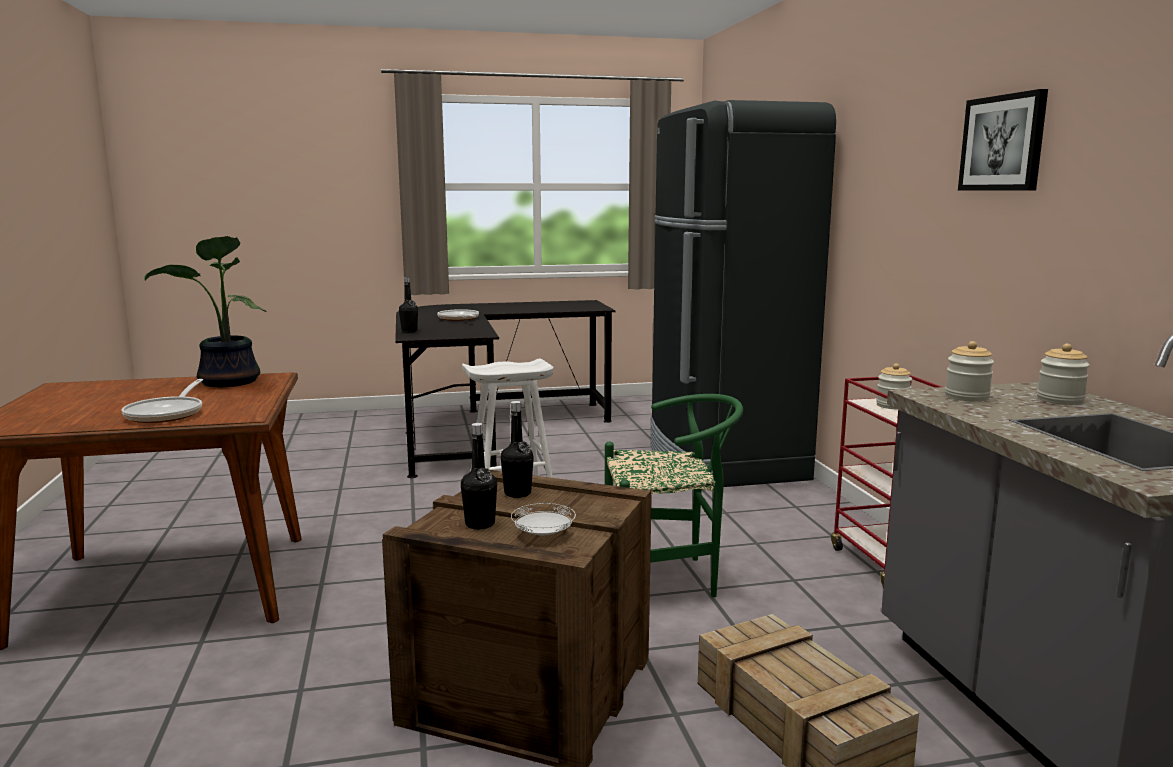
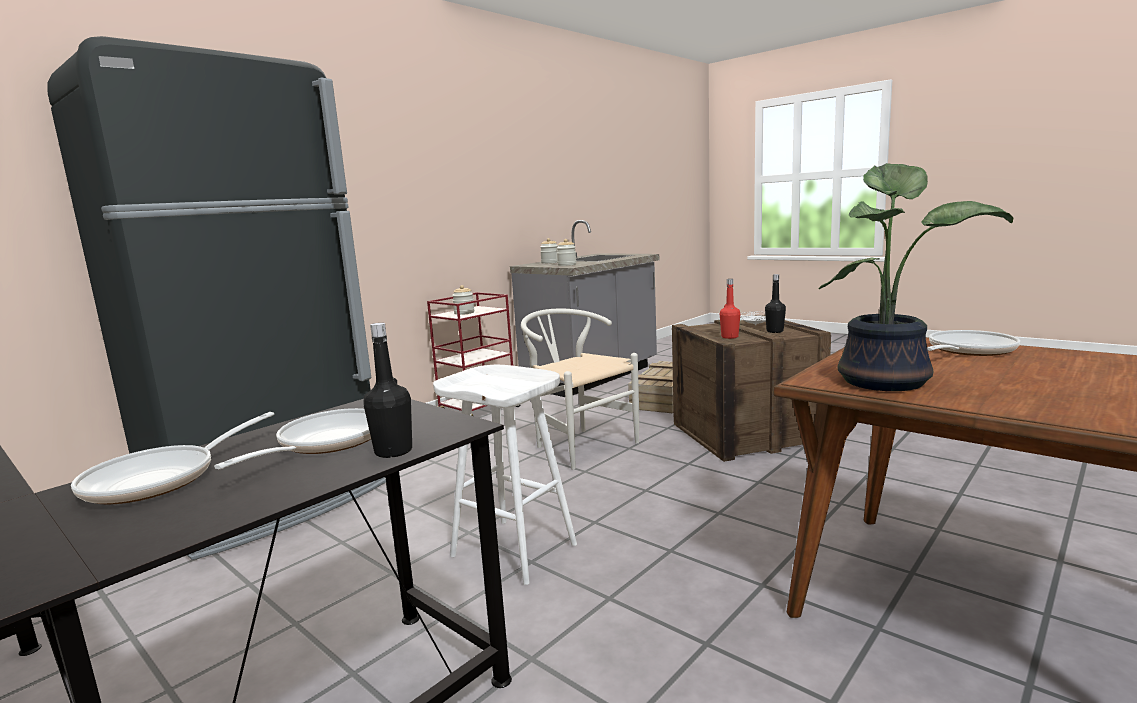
camera: 125 degrees left, 0 degrees up
black bottle [501,401,534,498] -> red bottle [720,279,740,339]
green chair [605,394,743,597] -> white chair [521,309,639,470]
picture [958,89,1048,191] -> none
none -> frying pan [214,408,371,469]

